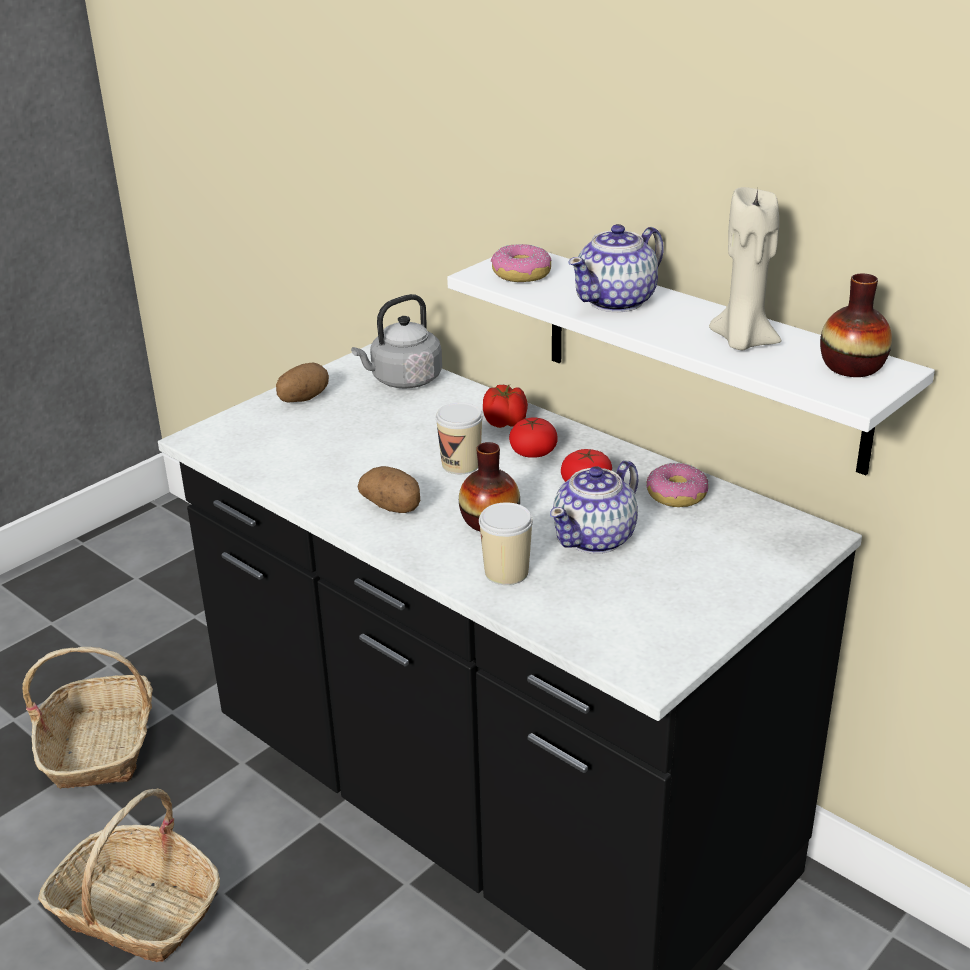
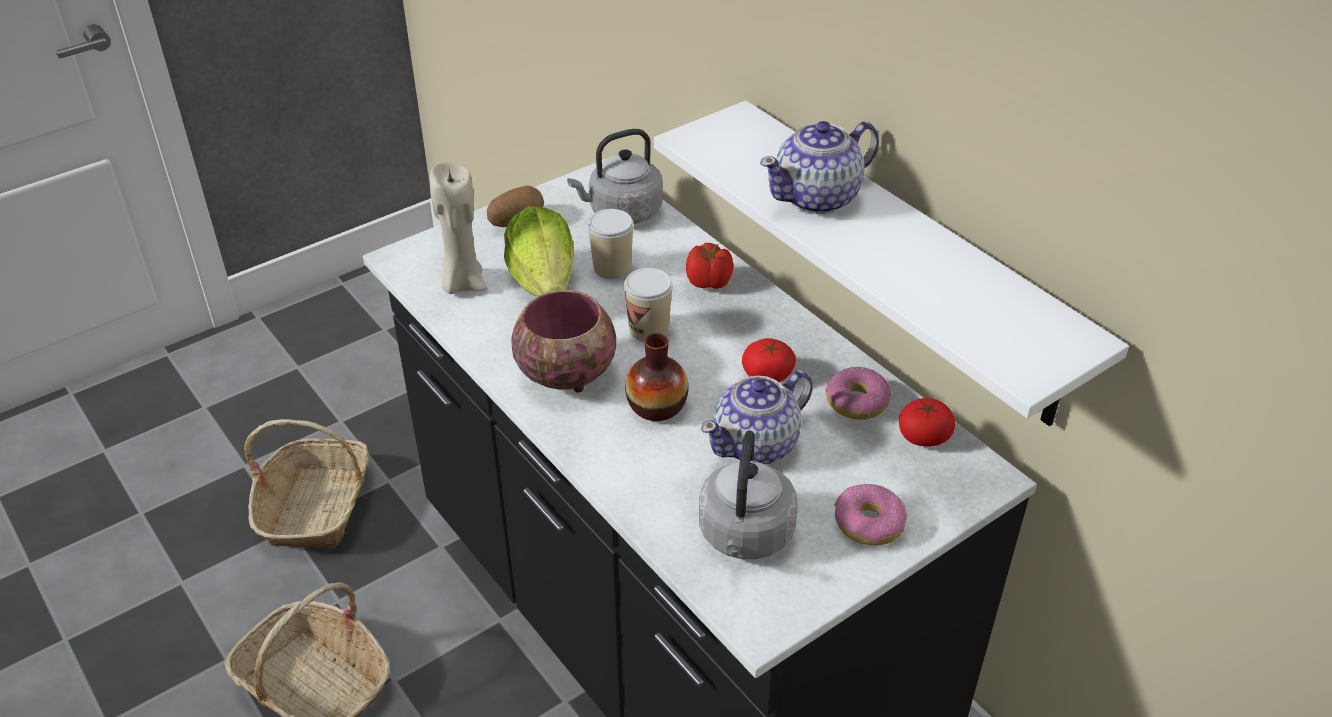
camera: 10 degrees right, 10 degrees up
potato [358,466,420,513] -> bowl [511,290,616,393]
cup [479,502,533,585] -> cup moved to [588,209,634,279]
donut [491,244,552,282] -> donut moved to [835,483,907,545]
tomato [509,417,558,458] -> tomato moved to [899,398,955,447]
beige candle [709,187,781,350] -> beige candle moved to [430,162,487,294]
vase [820,273,892,377] -> none
none -> lettuce [504,206,574,297]
none -> grey kettle [699,431,798,559]

